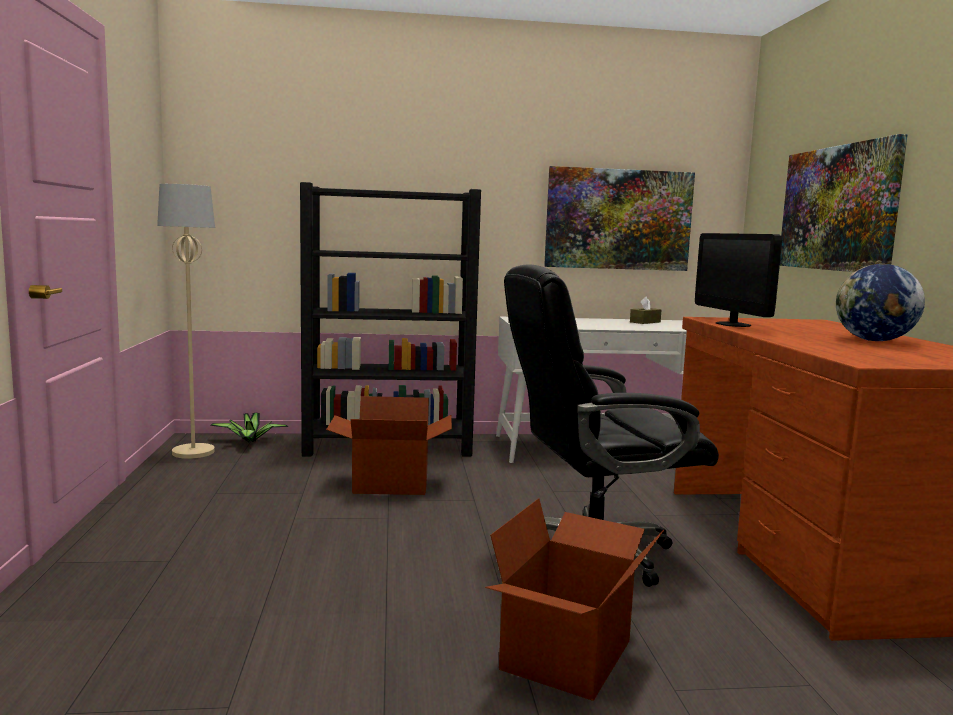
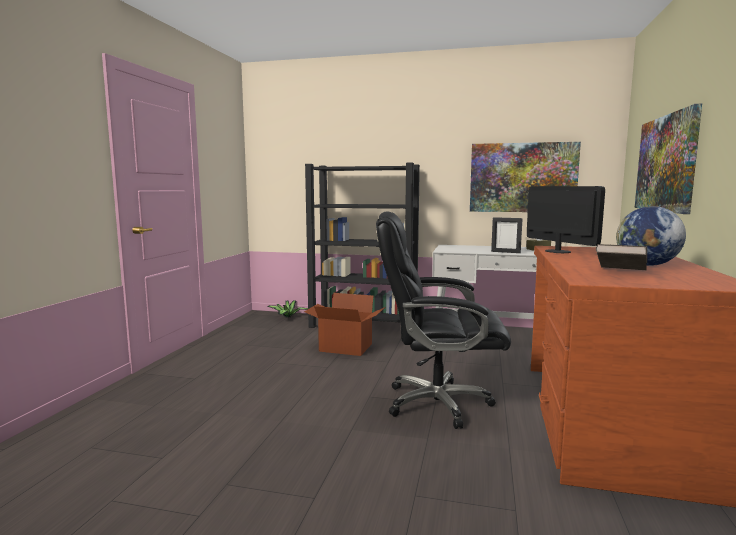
camera: 20 degrees right, 0 degrees up
beige floor lamp [157,184,215,459] -> none
cardboard box [485,498,664,701] -> none
monitor [695,233,782,327] -> monitor turned 150 degrees clockwise [527,186,605,253]
none -> picture frame [491,217,523,253]
none -> brown book [596,244,647,270]

